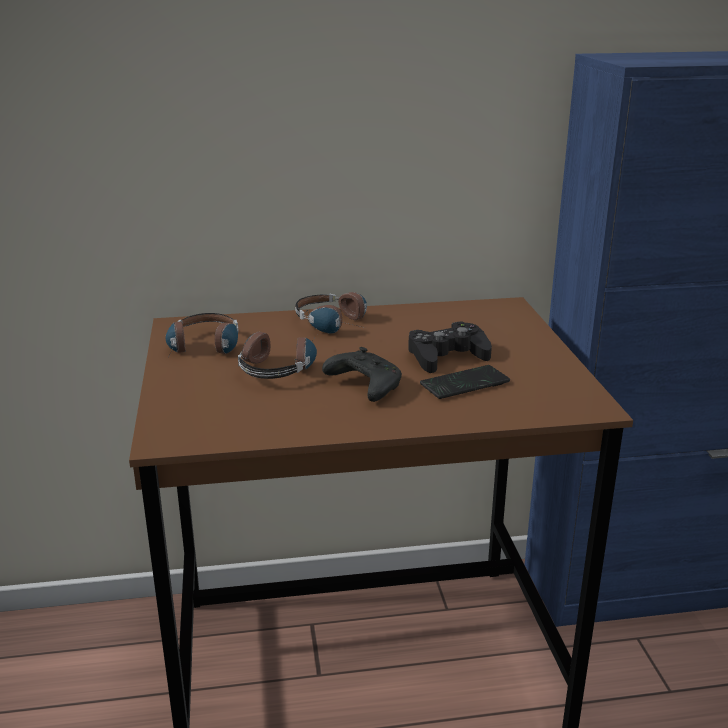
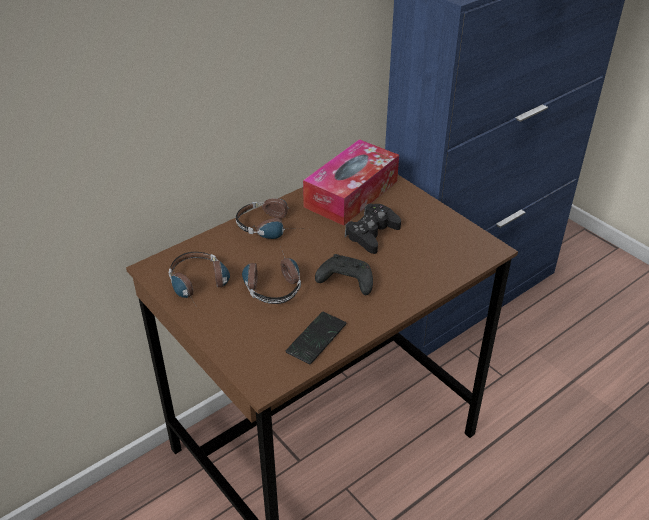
camera: 30 degrees left, 15 degrees up
phone [420,365,510,399] -> phone moved to [286,312,346,364]
none -> tissue box [303,139,399,226]

